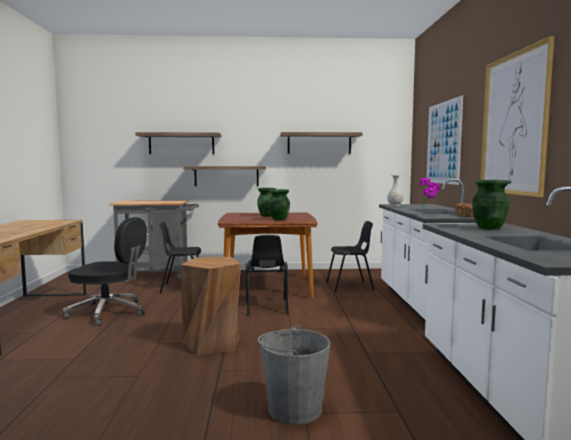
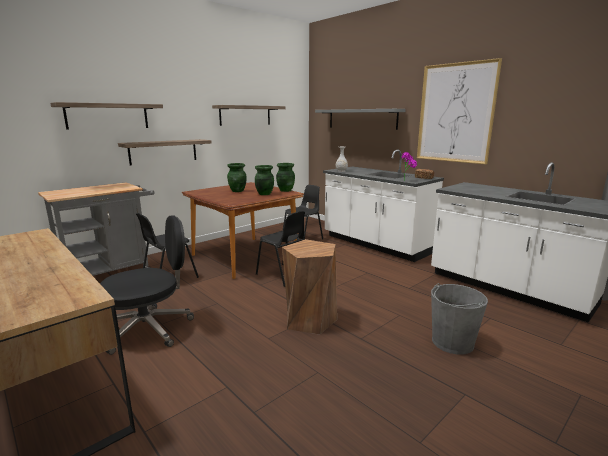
camera: 40 degrees left, 10 degrees up
picture [427,95,463,185] -> grey shelf [315,109,406,130]
green vase [472,180,509,230] -> green vase moved to [276,163,295,192]

